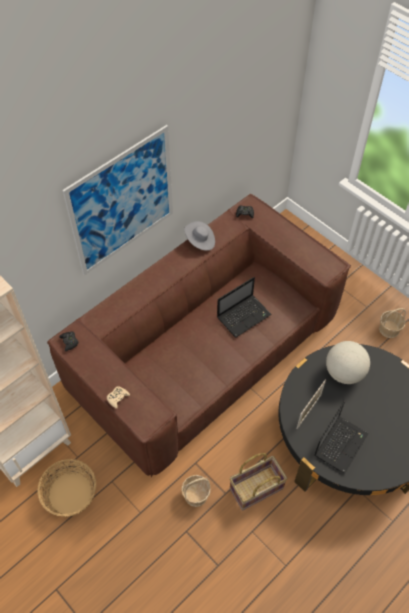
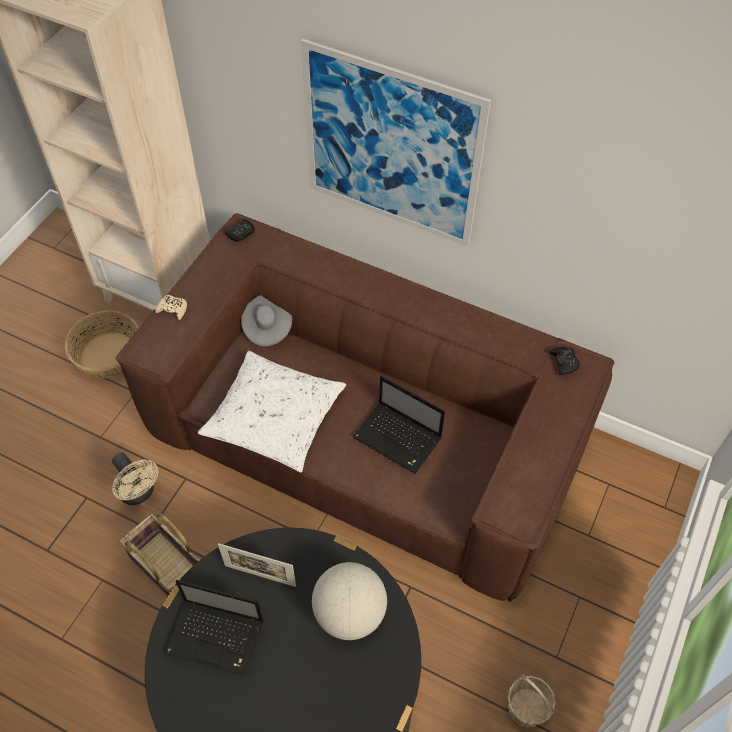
camera: 70 degrees right, 0 degrees up
basket [181,475,211,507] -> beige fan [112,453,158,505]
grey hat [184,221,215,251] -> grey hat moved to [241,295,292,346]
none -> white pillow [198,351,346,473]

